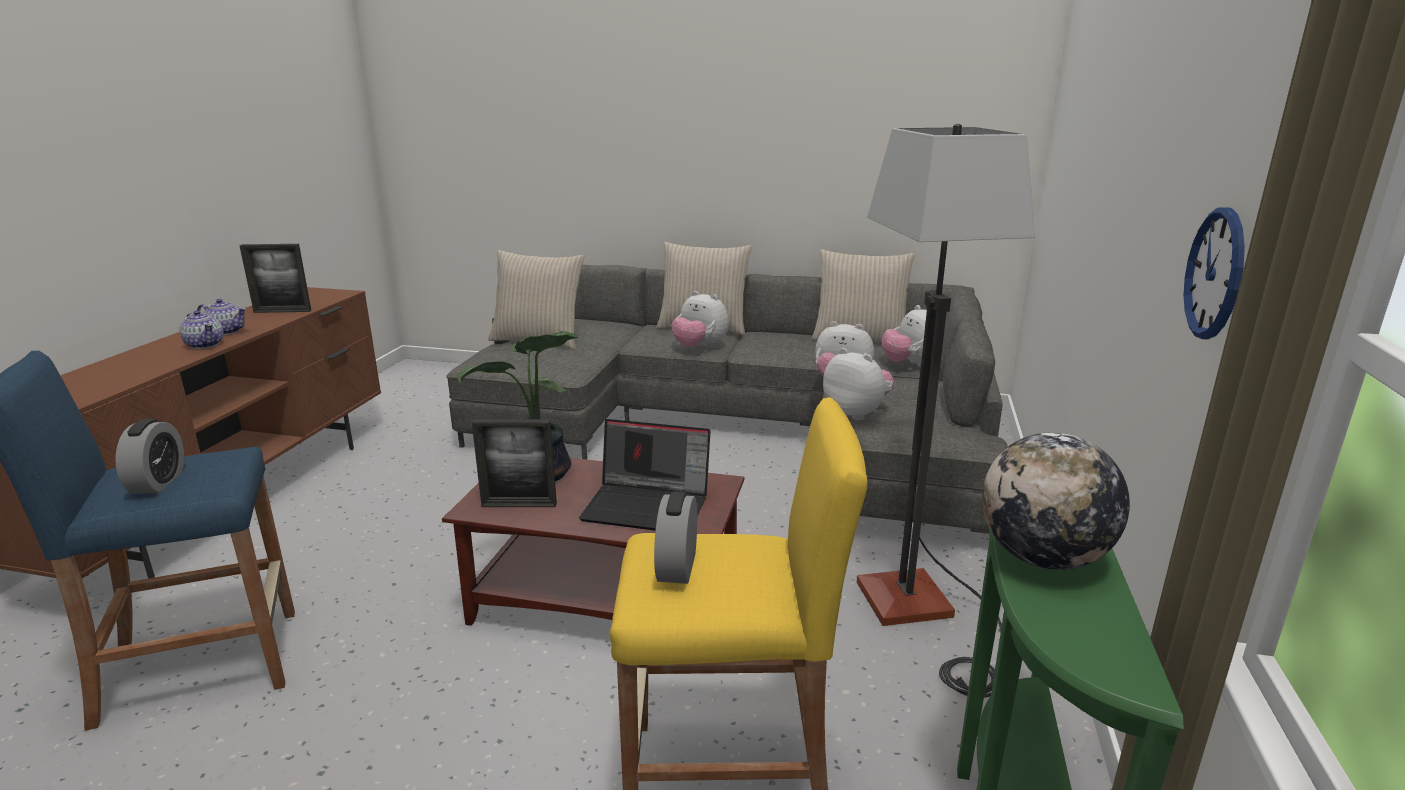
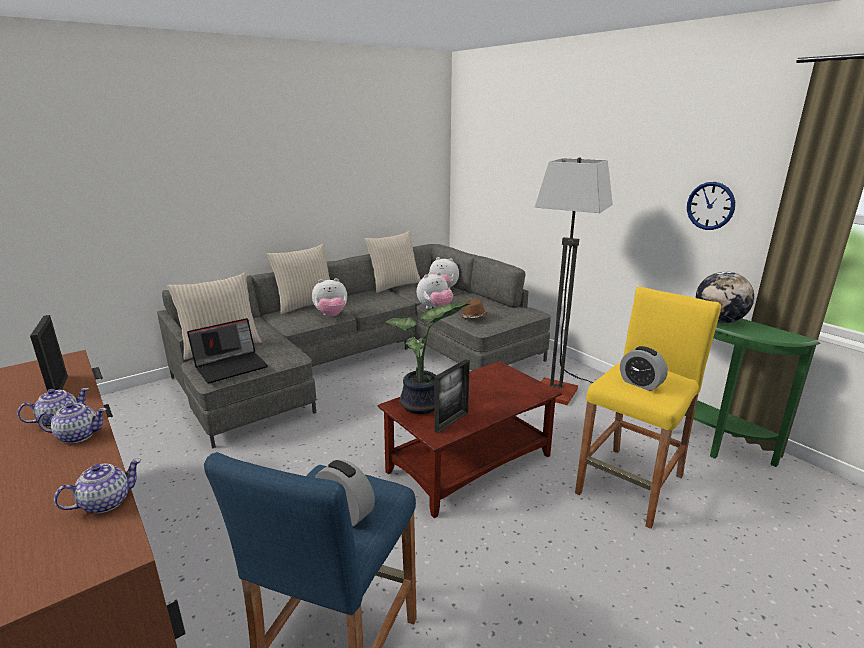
camera: 50 degrees left, 0 degrees up
picture frame [239,244,311,313] -> picture frame turned 120 degrees clockwise [30,315,68,391]
laptop [579,419,711,531] -> laptop moved to [187,318,268,383]
plush toy [823,348,894,421] -> brown hat [460,299,488,318]
none -> teapot [54,459,141,514]

